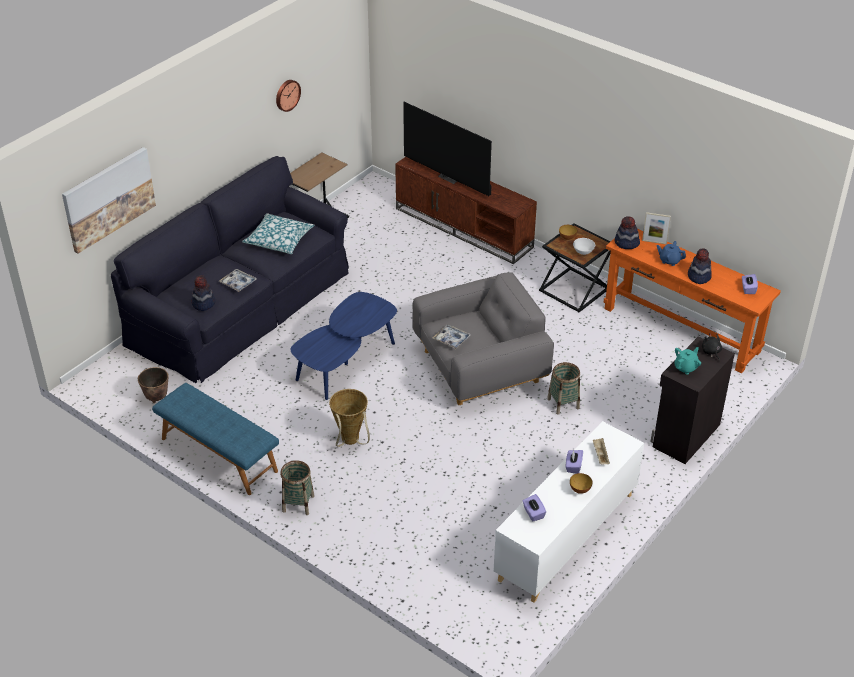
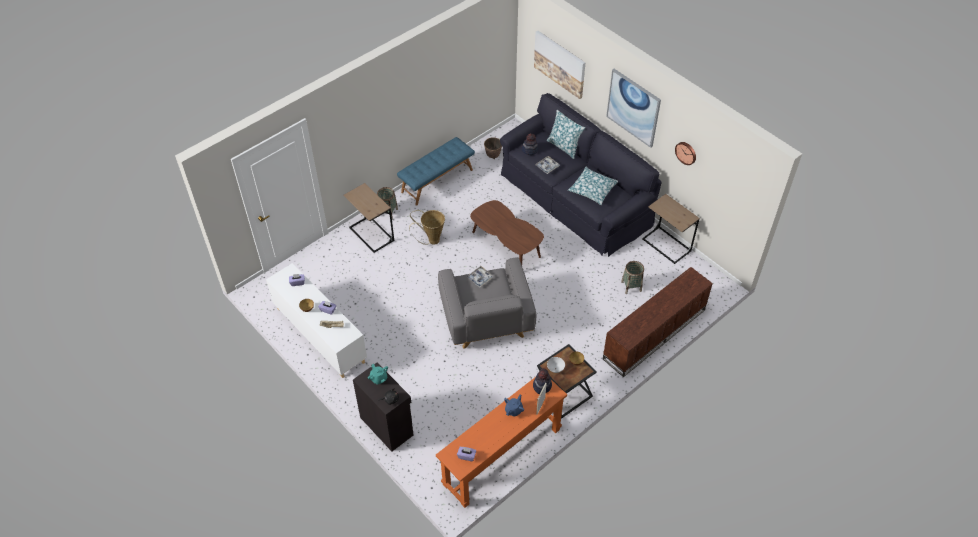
camera: 100 degrees right, 10 degrees up
blue coffee table [290,292,397,400] -> brown coffee table [470,200,544,264]
television [403,102,492,196] -> none
basket [547,362,580,415] -> basket moved to [621,261,644,294]
hat [688,248,712,284] -> none
none -> brown side table [343,183,394,253]
none -> pillow [546,110,585,159]
none -> picture [606,69,661,148]

